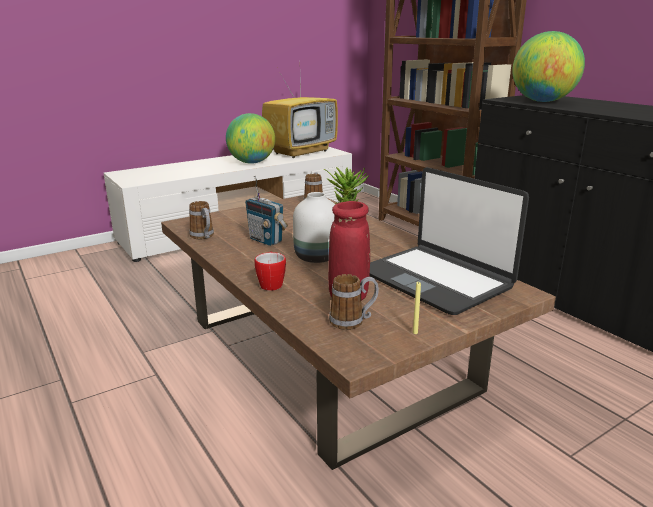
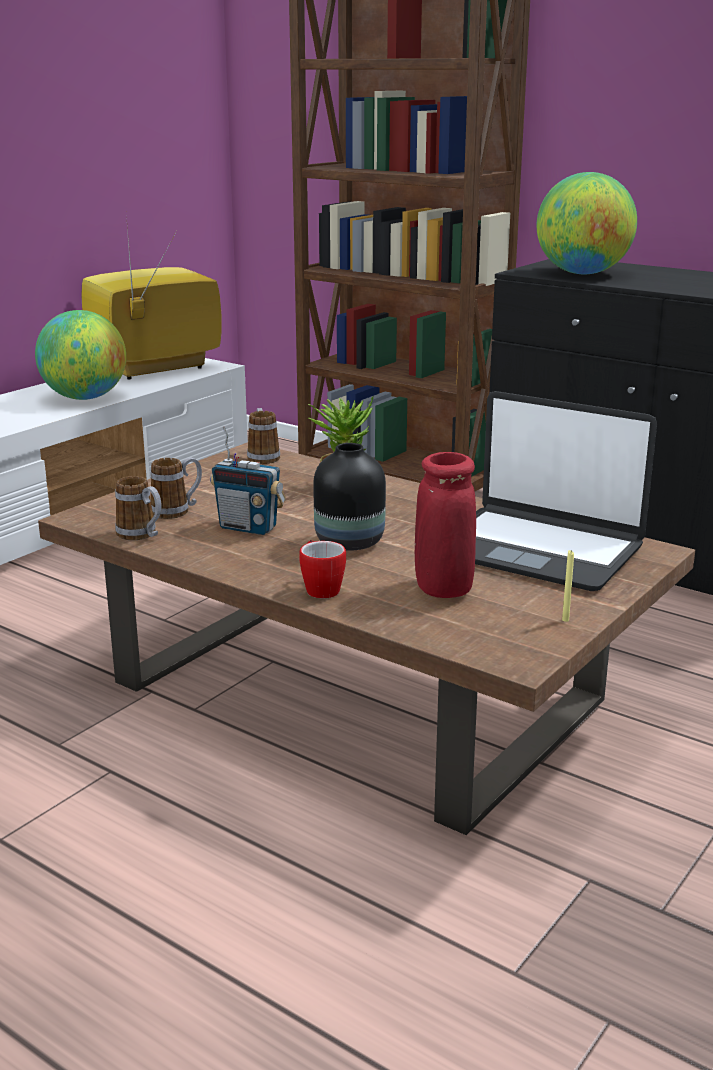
camera: 20 degrees left, 0 degrees up
television [262,73,338,158] -> television turned 150 degrees counterclockwise [81,216,222,380]
white vase [293,192,335,263] -> black vase [313,443,386,551]
mug [329,274,379,330] -> mug moved to [151,458,202,519]

